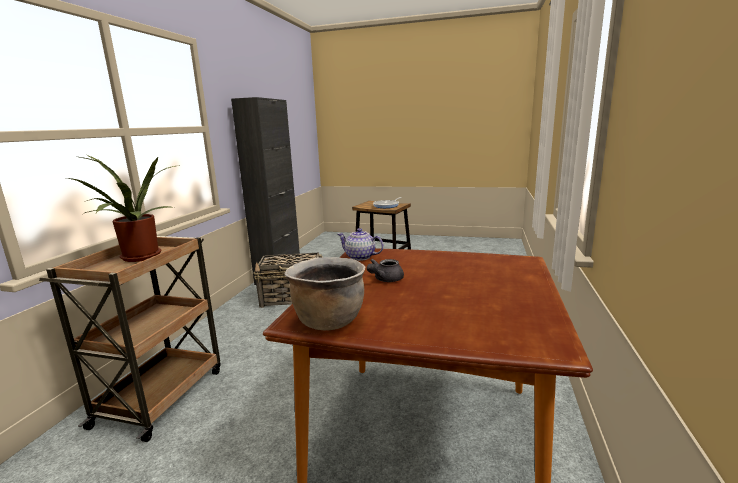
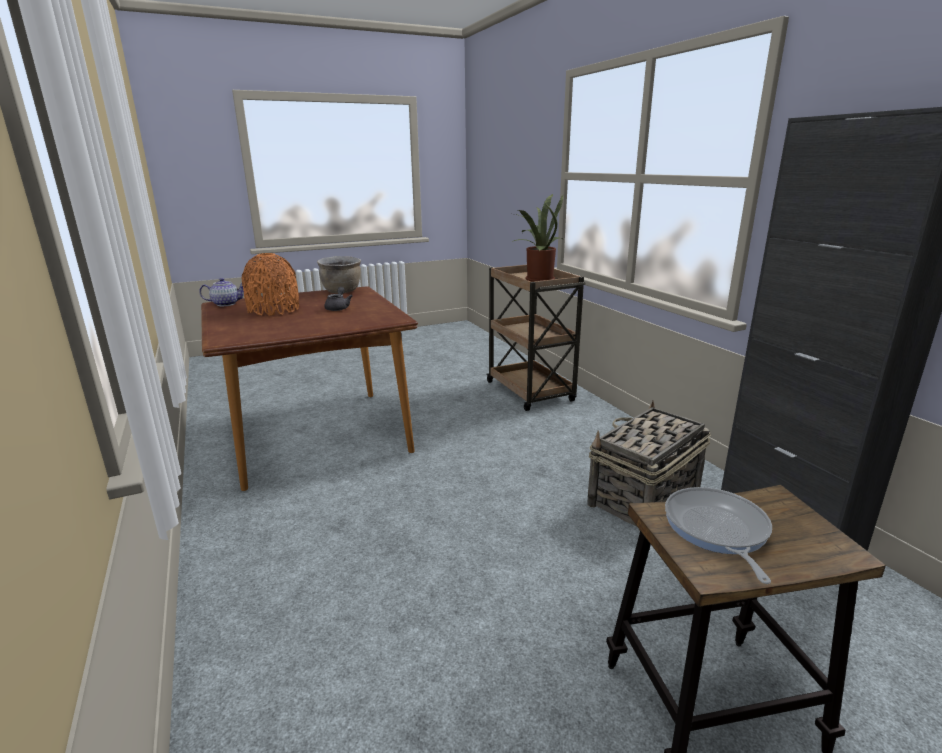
camera: 140 degrees right, 5 degrees up
teapot [338,228,384,261] -> teapot moved to [199,278,244,306]
none -> orange vase [242,253,299,316]

